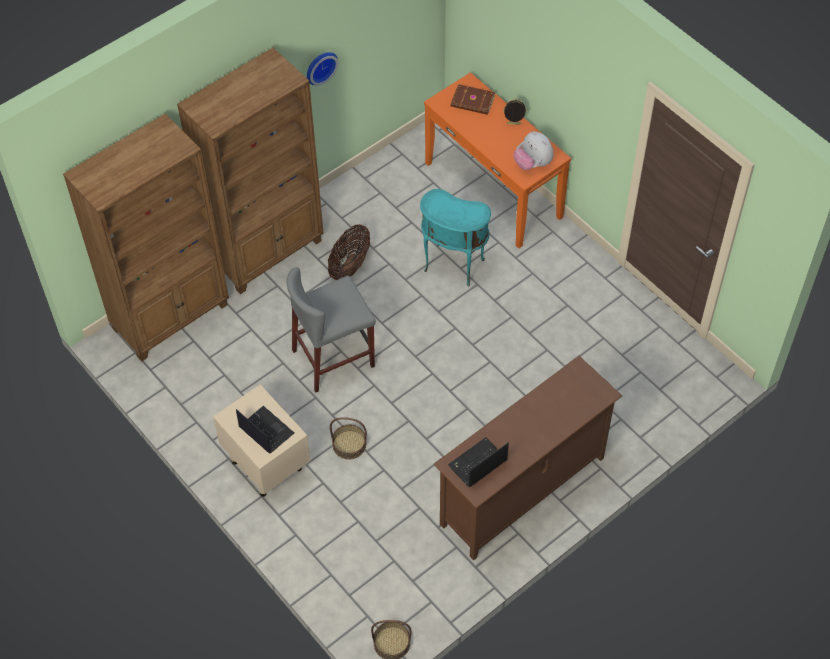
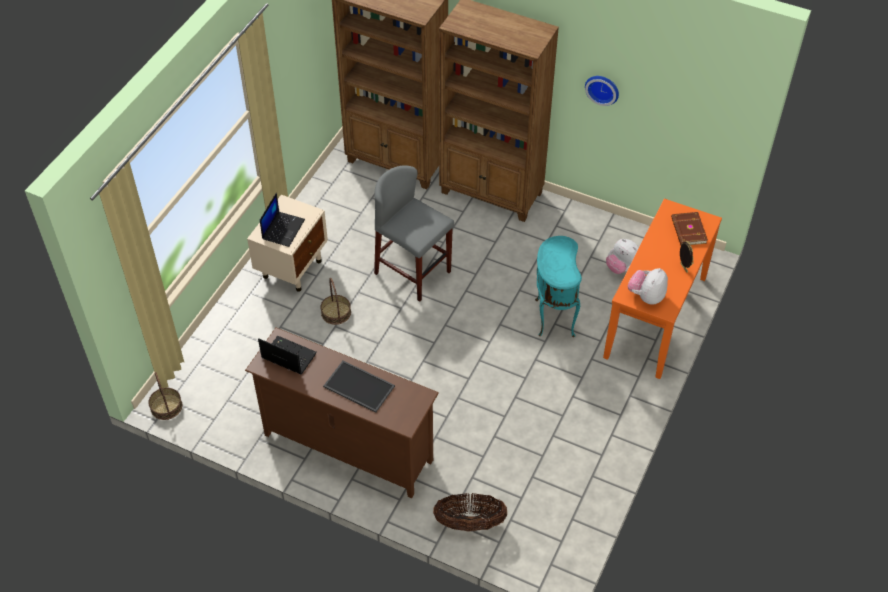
camera: 65 degrees right, 5 degrees down
basket [328,224,370,280] -> basket moved to [433,493,507,531]
none -> tray [323,361,395,413]
none -> plush toy [606,239,639,274]

